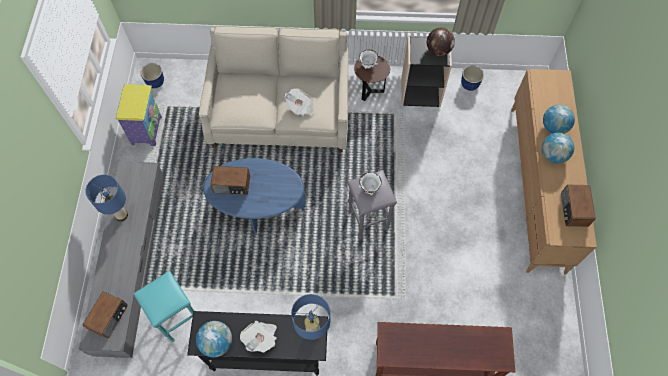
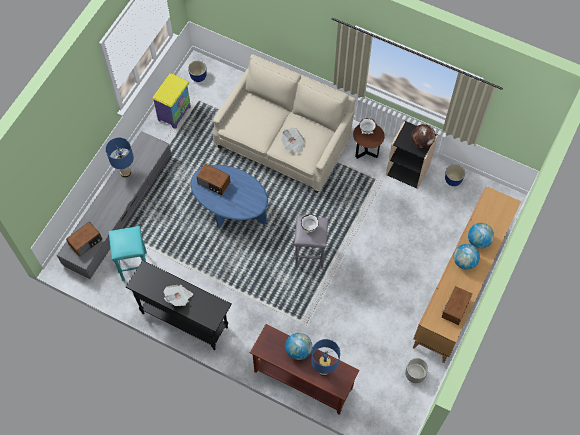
camera: 25 degrees right, 0 degrees up
globe [196,321,232,357] -> globe moved to [285,333,312,360]
blue table lamp [291,294,330,340] -> blue table lamp moved to [311,339,340,376]
none -> grey planter [405,358,428,383]

